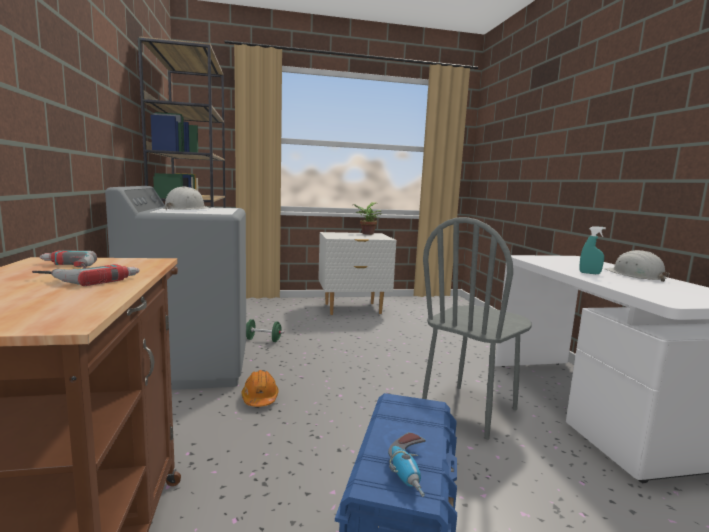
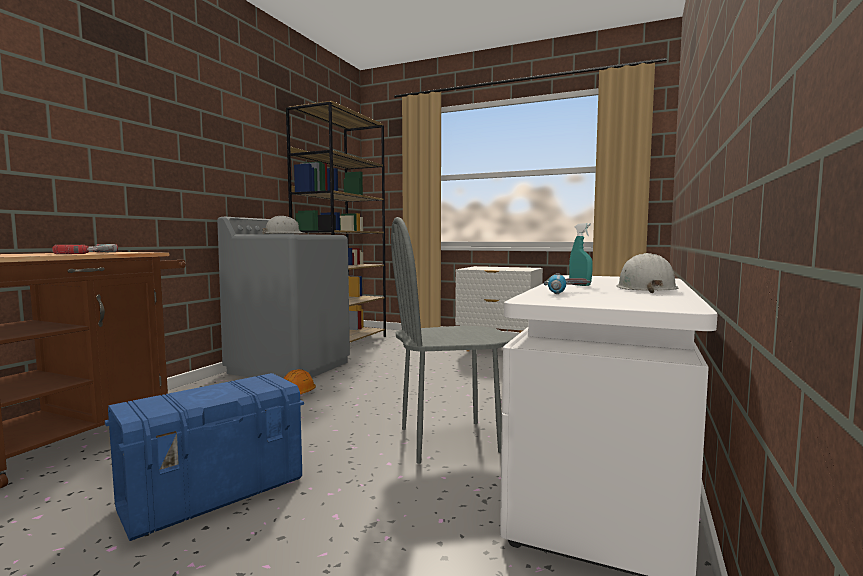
camera: 35 degrees right, 5 degrees down
green dumbbell [246,319,284,342] -> none
potted plant [353,202,382,235] -> none
power drill [388,432,426,497] -> power drill moved to [544,273,591,294]

